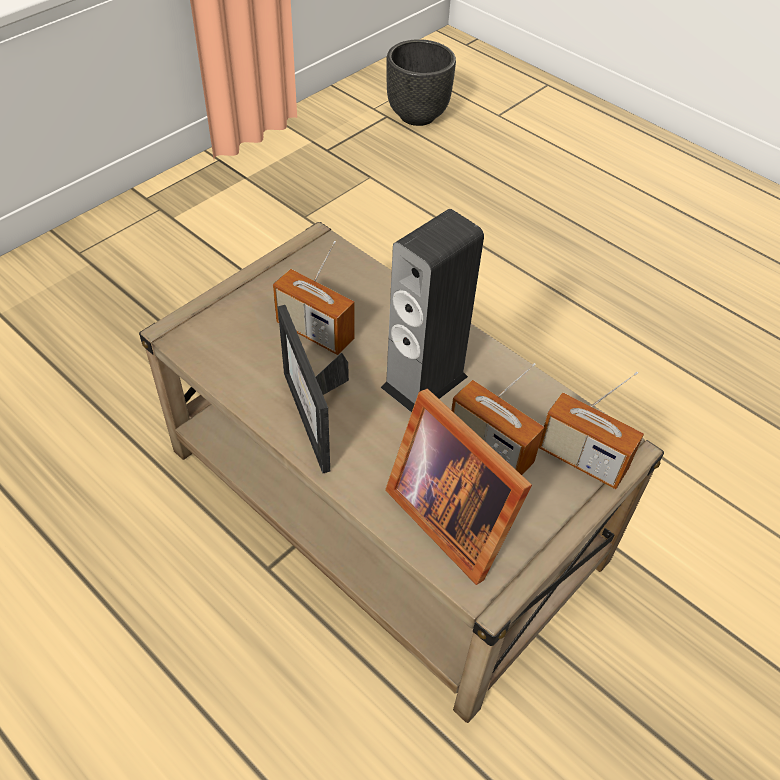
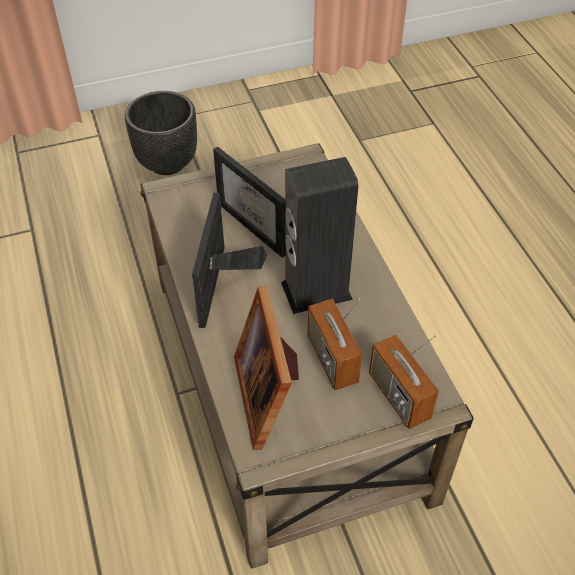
camera: 30 degrees right, 0 degrees up
radio [273,241,354,355] -> picture frame [213,147,286,258]
black planter [386,39,456,126] -> black planter moved to [125,91,197,175]

